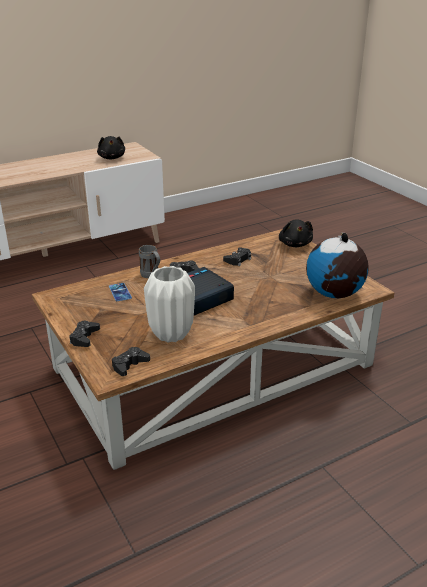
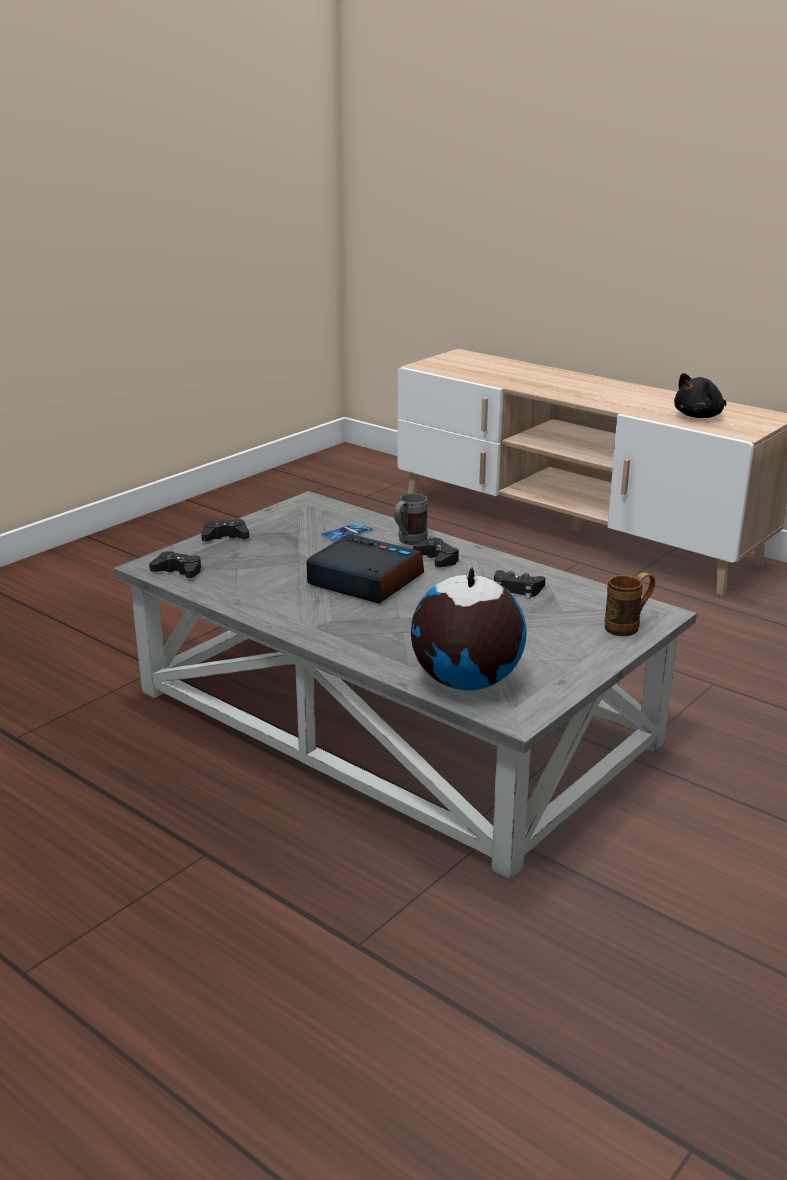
camera: 70 degrees right, 5 degrees down
brown coffee table [32,229,395,470] -> grey coffee table [114,491,697,880]
white vase [144,266,195,343] -> none
black plush toy [279,219,313,247] -> brown mug [604,572,655,636]

